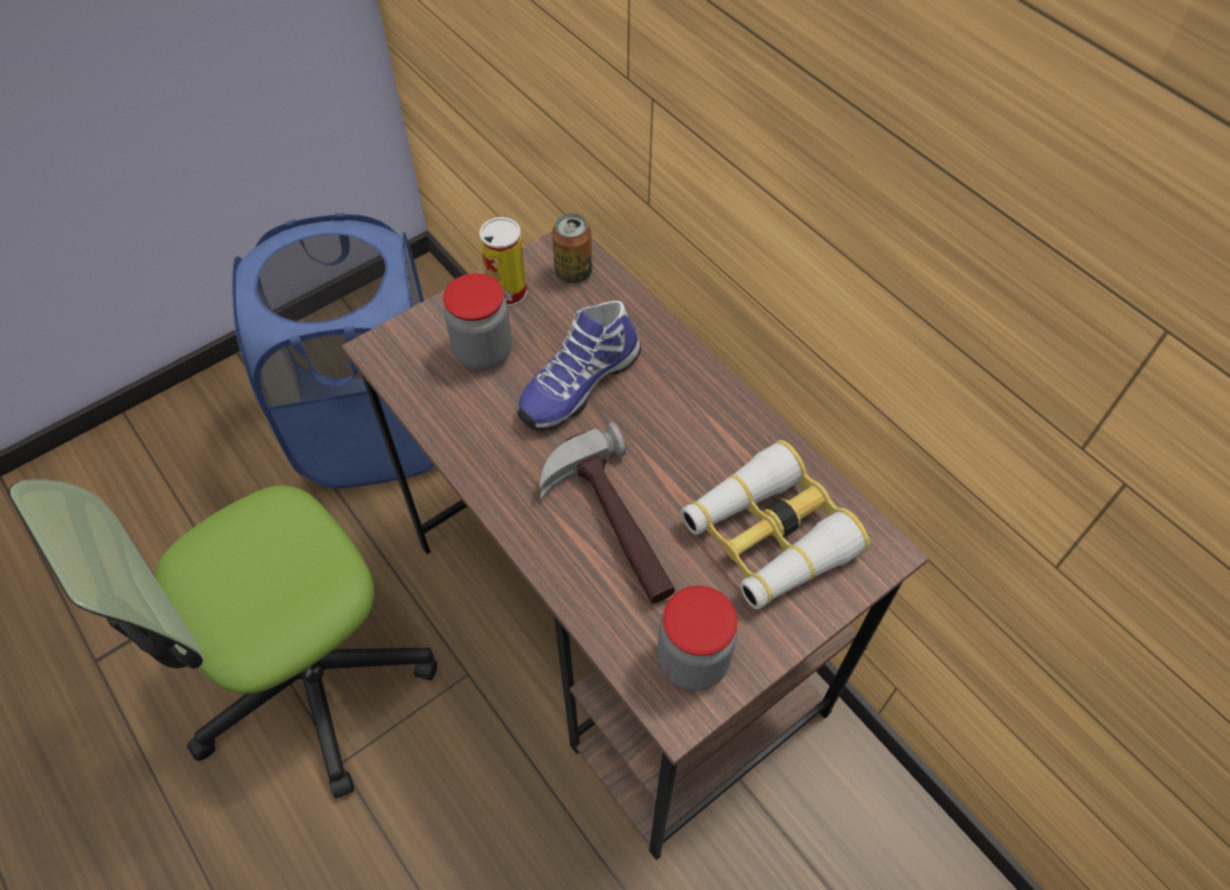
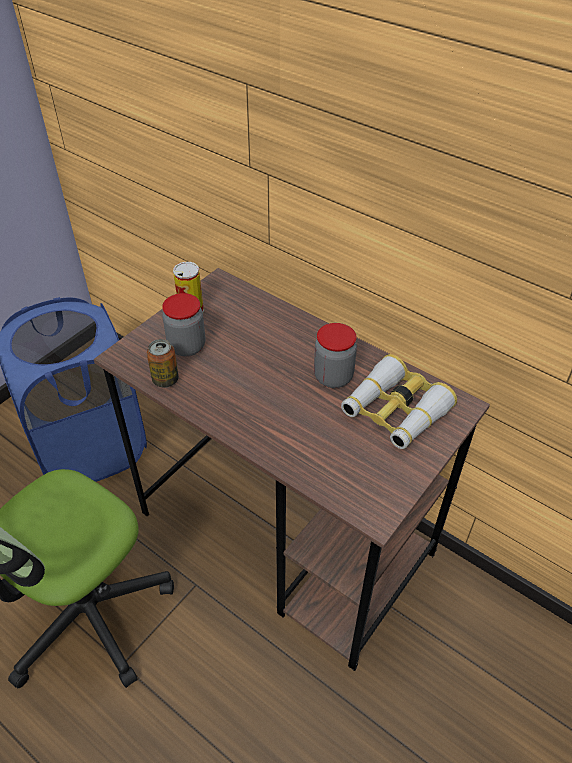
camera: 15 degrees left, 10 degrees down
shoe [518,301,641,431] -> none
hammer [539,422,675,604] -> none
can [552,214,592,283] -> can moved to [147,339,179,388]
jar [657,586,738,691] -> jar moved to [314,323,357,388]

